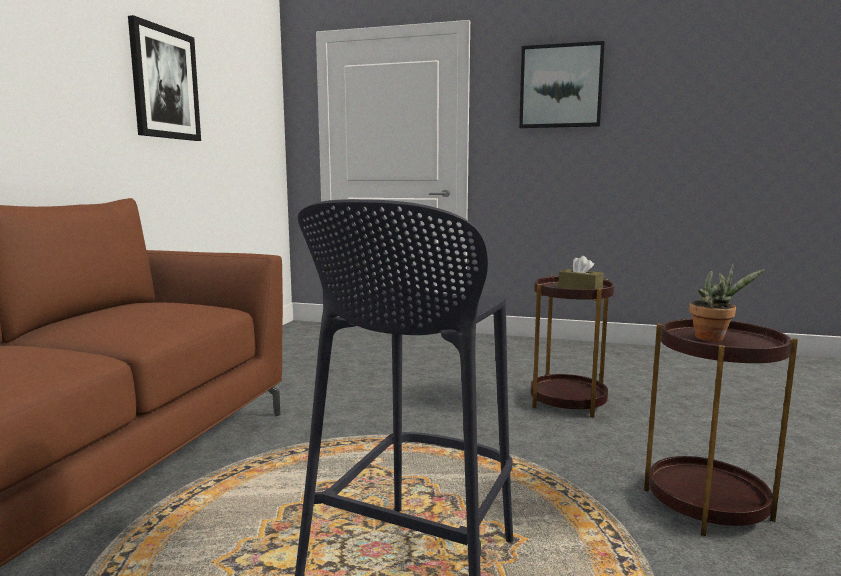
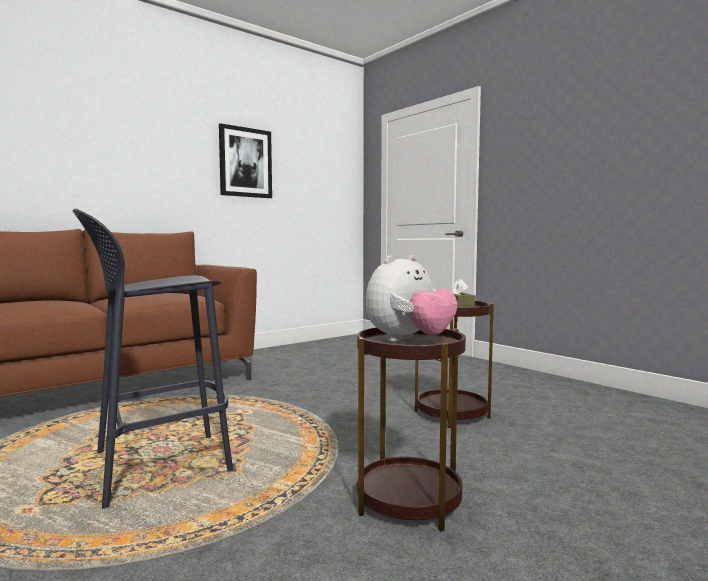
camera: 35 degrees right, 5 degrees down
picture [519,41,605,128] -> none
potted plant [689,263,765,341] -> plush toy [365,255,458,342]

